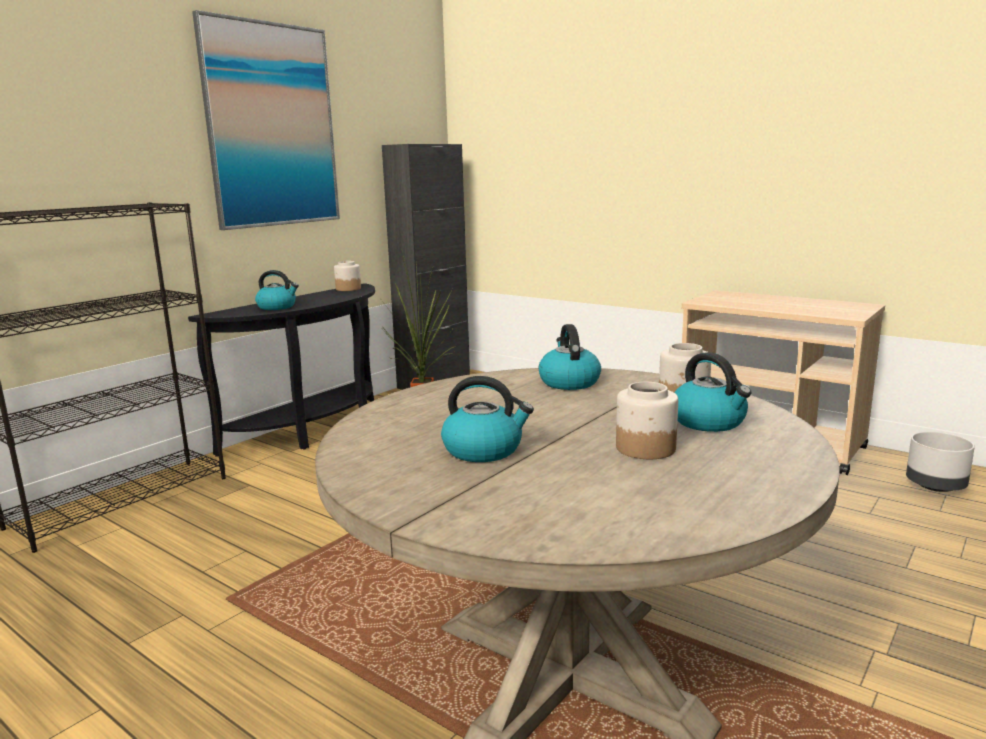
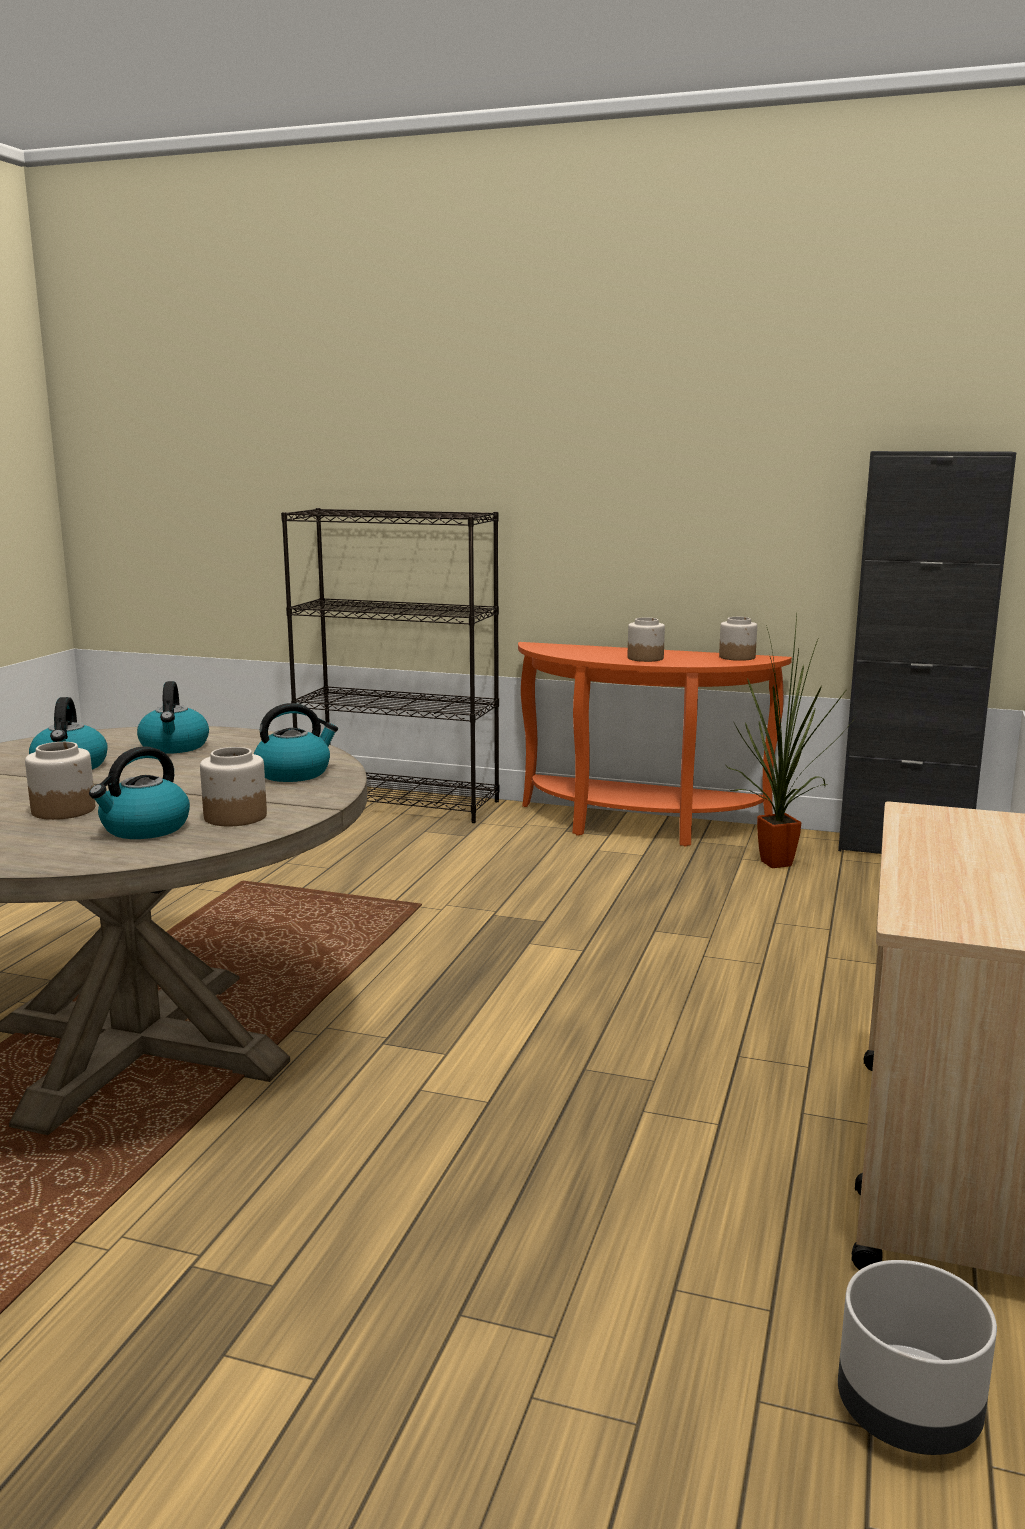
camera: 70 degrees right, 0 degrees up
black console table [188,283,375,457] -> orange console table [518,642,792,847]
picture [192,10,340,230] -> none
kettle [255,270,299,310] -> kettle moved to [137,681,209,754]
none -> jar [628,617,665,662]

